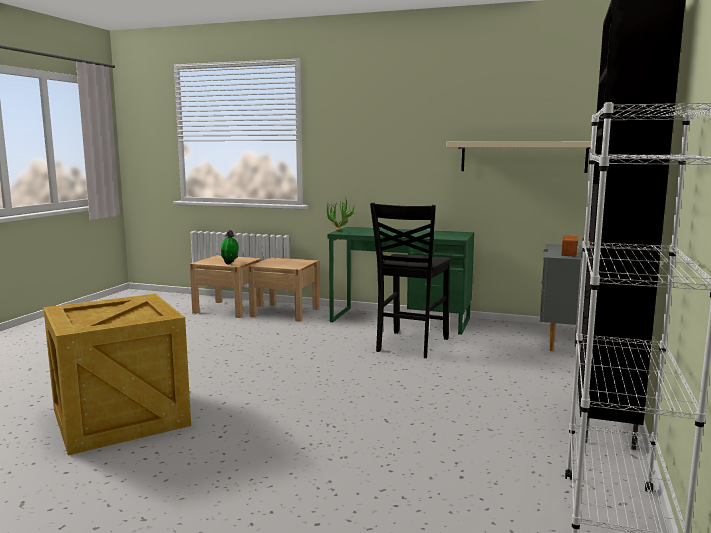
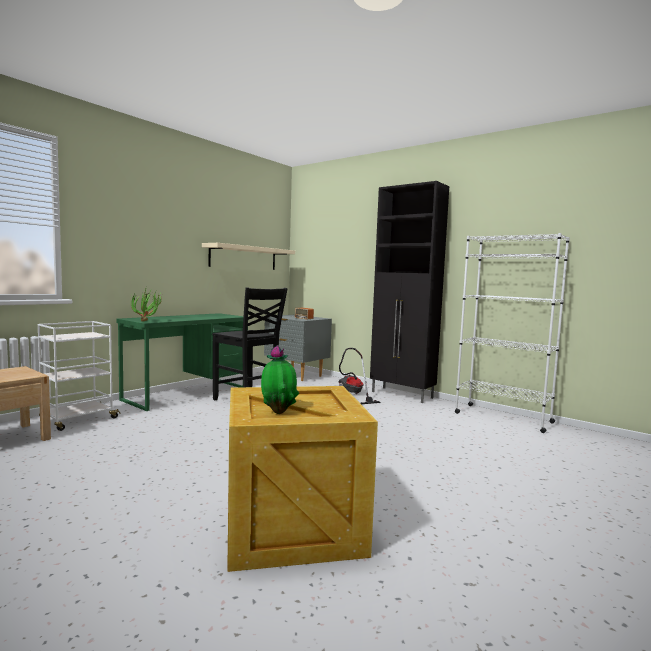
camera: 70 degrees left, 5 degrees down
potted plant [221,230,239,265] -> potted plant moved to [261,345,300,414]
beige nightstand [248,257,319,321] -> white cart [38,321,121,431]
none -> vacuum cleaner [338,348,381,404]

